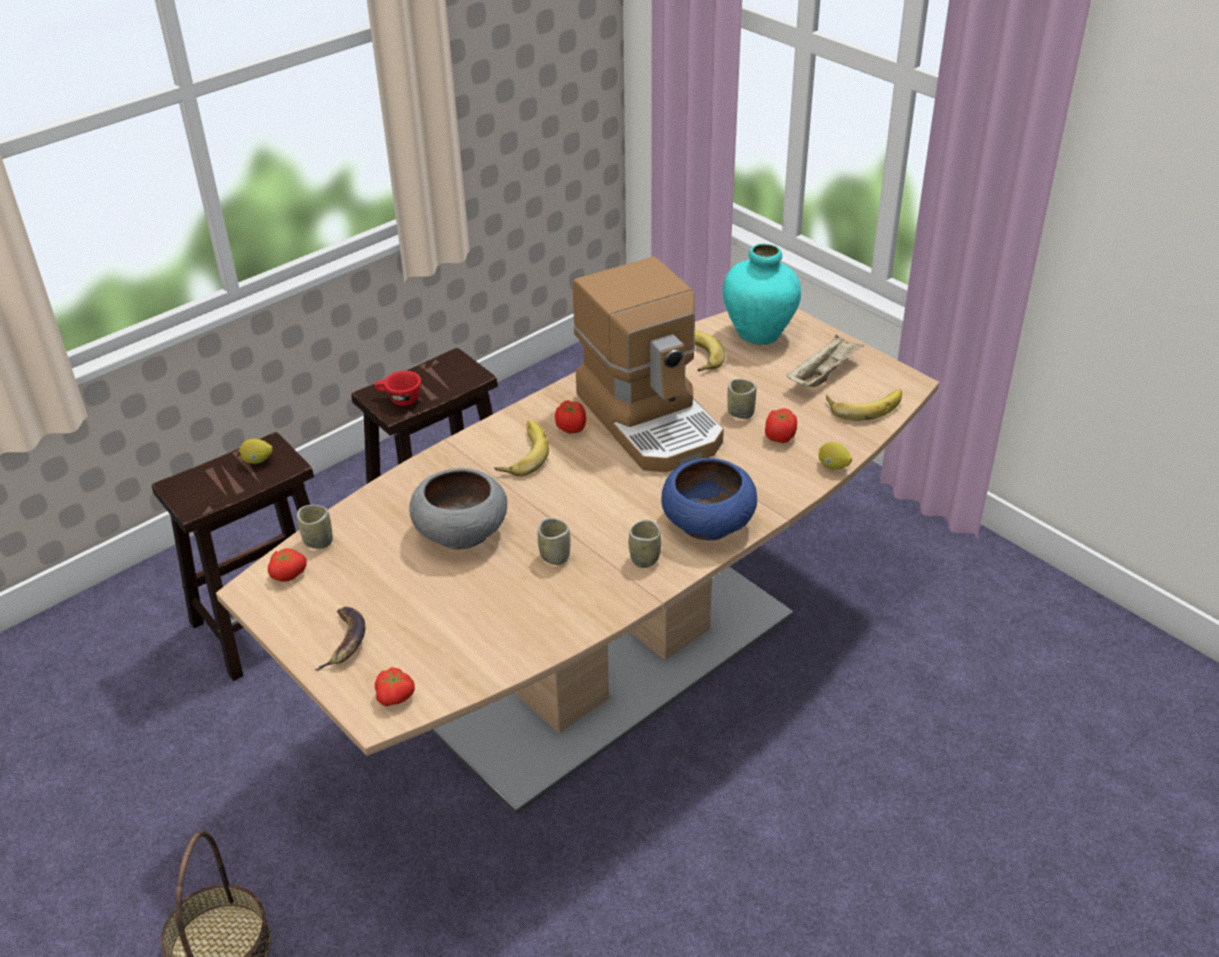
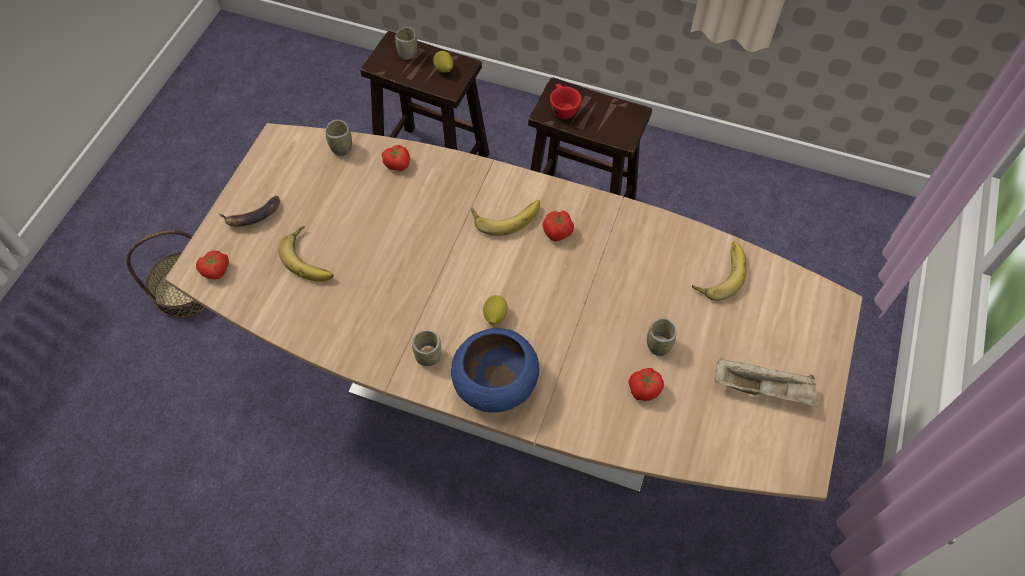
camera: 60 degrees right, 20 degrees up
tomato [268,548,307,582] -> tomato moved to [382,145,410,171]
grey bowl [409,468,508,550] -> none
cup [538,518,571,565] -> cup moved to [395,27,417,60]
coffee machine [573,257,724,472] -> none
turquoise vase [723,243,801,345] -> none
lemon [819,442,852,470] -> lemon moved to [483,295,507,325]
banana [826,389,902,421] -> banana moved to [278,226,334,282]

